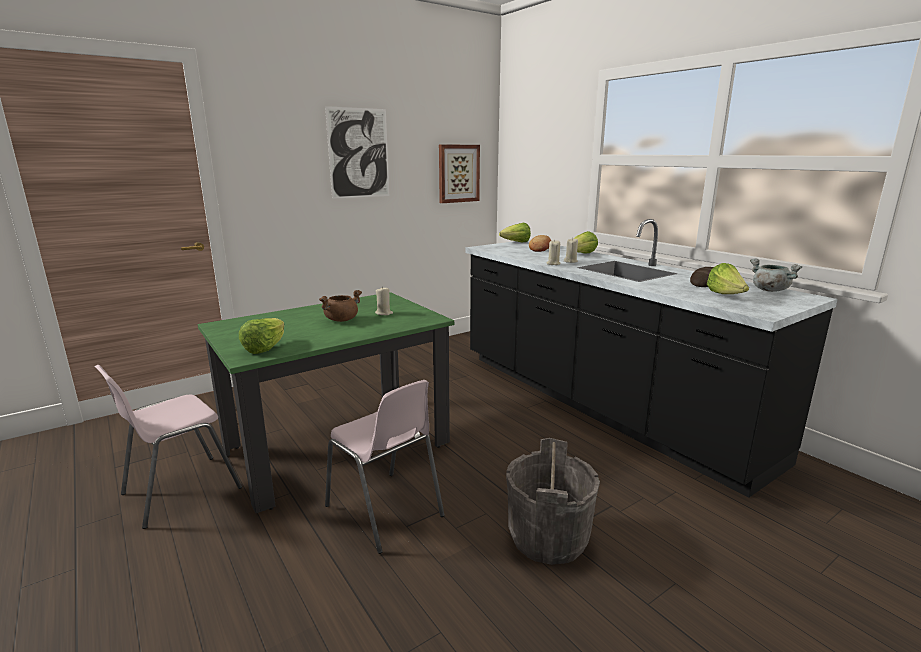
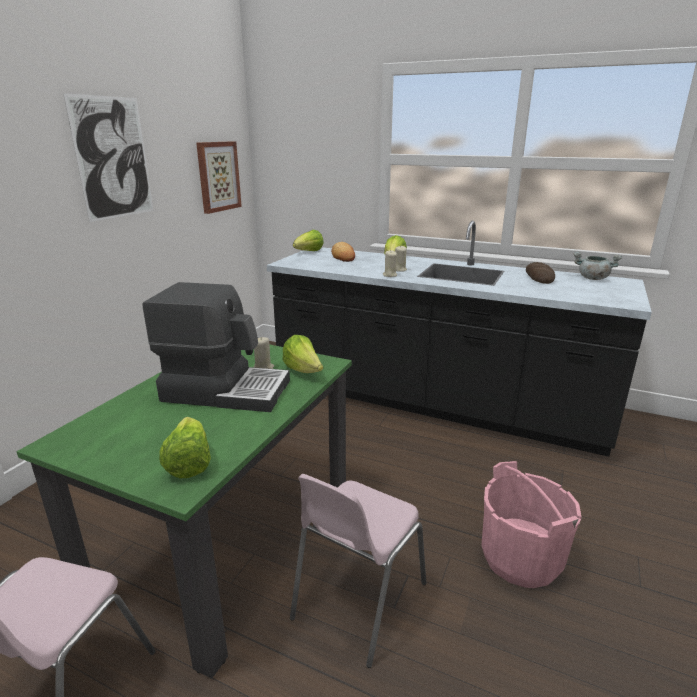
camera: 30 degrees left, 5 degrees up
brown cooking pot [319,290,362,322] -> coffee machine [143,282,290,412]
pink chair [325,380,445,554] -> pink chair turned 105 degrees clockwise [290,474,426,668]
grey bucket [506,438,600,565] -> pink bucket [481,461,581,588]
lettuce [707,263,749,294] -> lettuce moved to [282,335,323,373]

